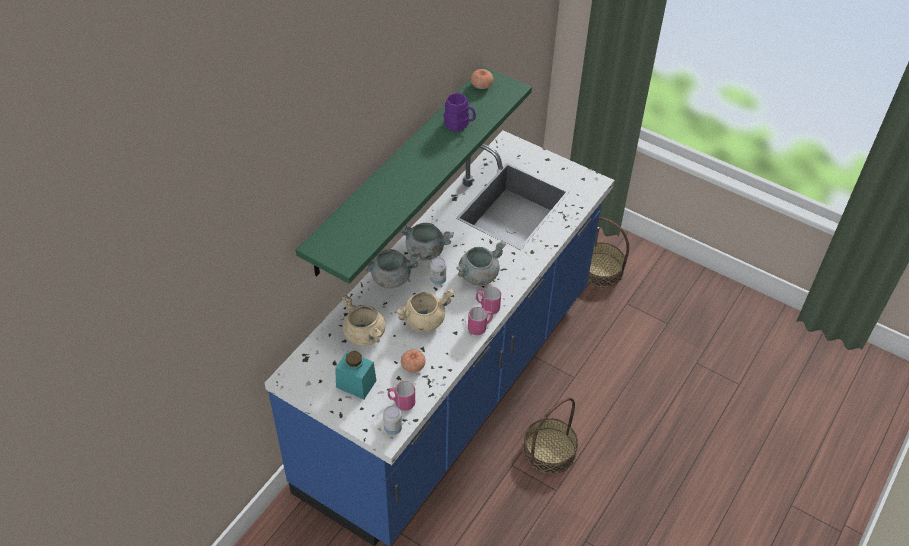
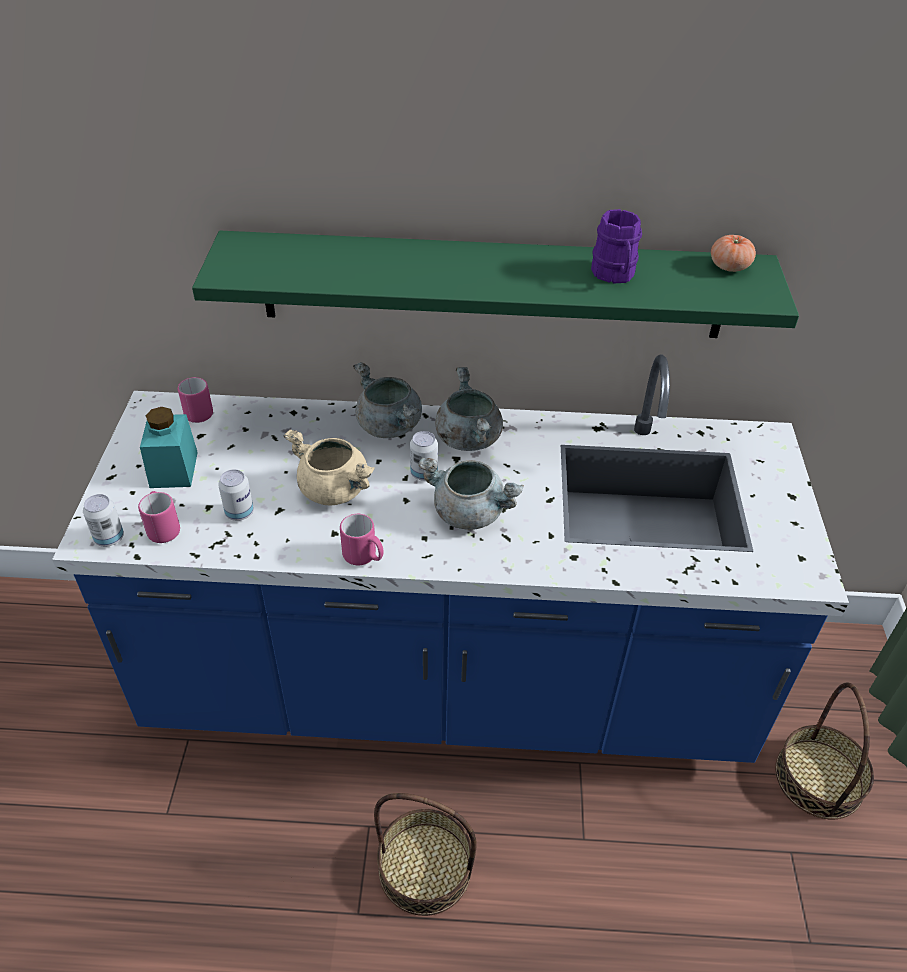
camera: 60 degrees right, 5 degrees down
beige cooking pot [341,295,386,346] -> none
tomato [401,349,426,373] -> can [218,469,254,521]
pink mug [476,287,501,315] -> pink mug moved to [178,377,213,423]

